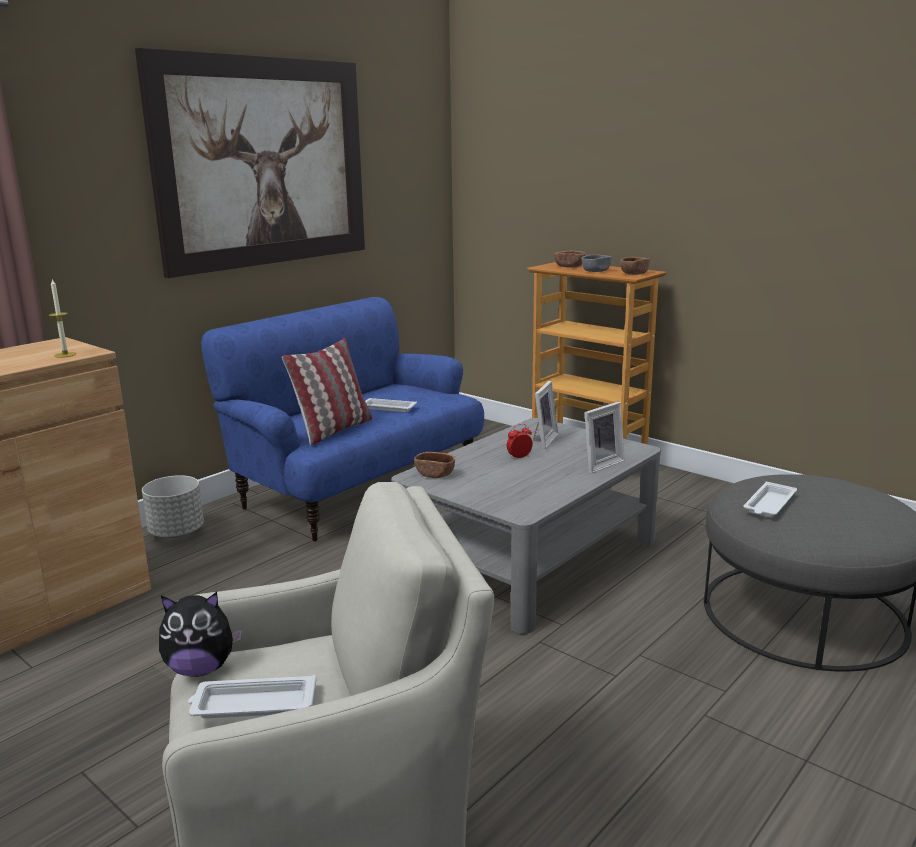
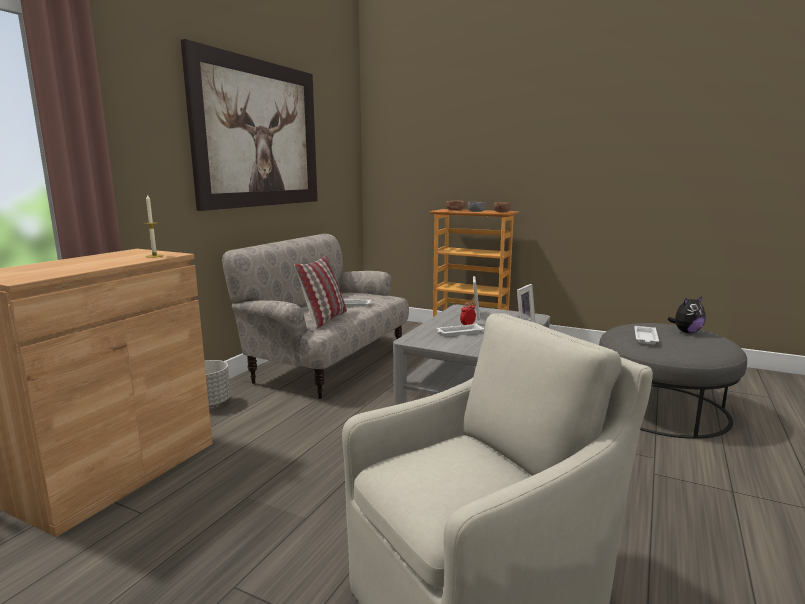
camera: 15 degrees left, 5 degrees down
plush toy [159,592,242,677] -> plush toy moved to [668,296,706,333]
white tray [188,675,316,718] -> white tray moved to [437,323,484,336]
blue sofa [201,297,484,542] -> beige sofa [222,234,409,399]
brown bowl [414,452,455,478] -> none

